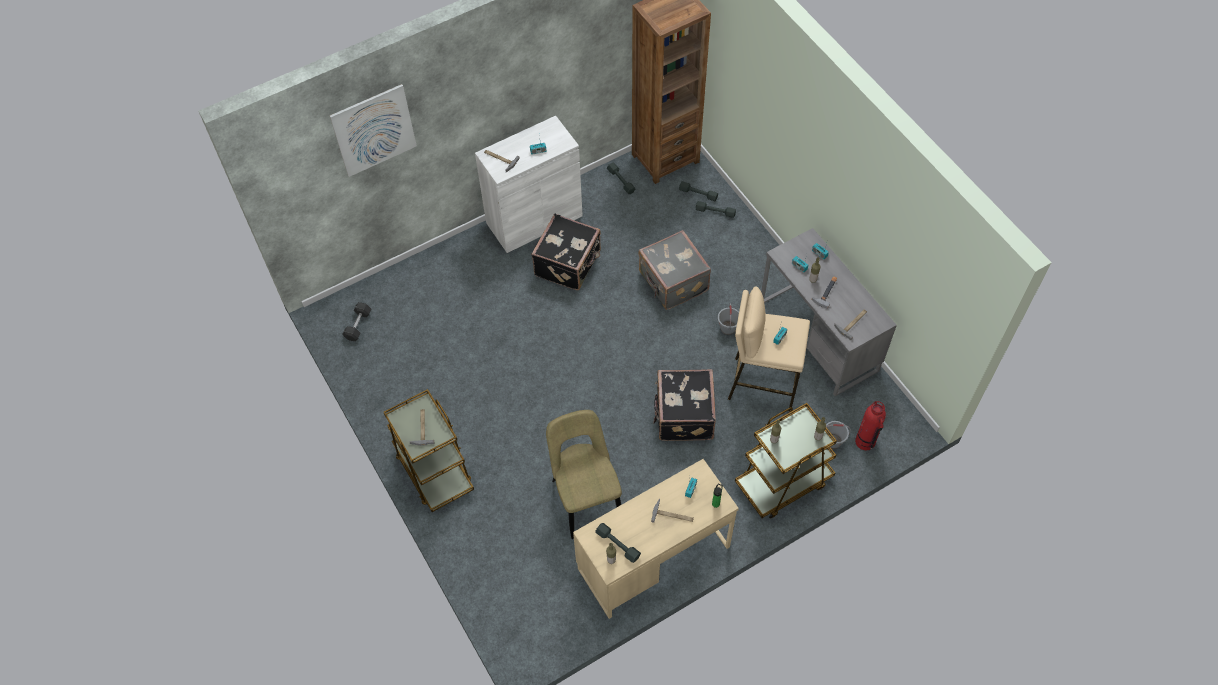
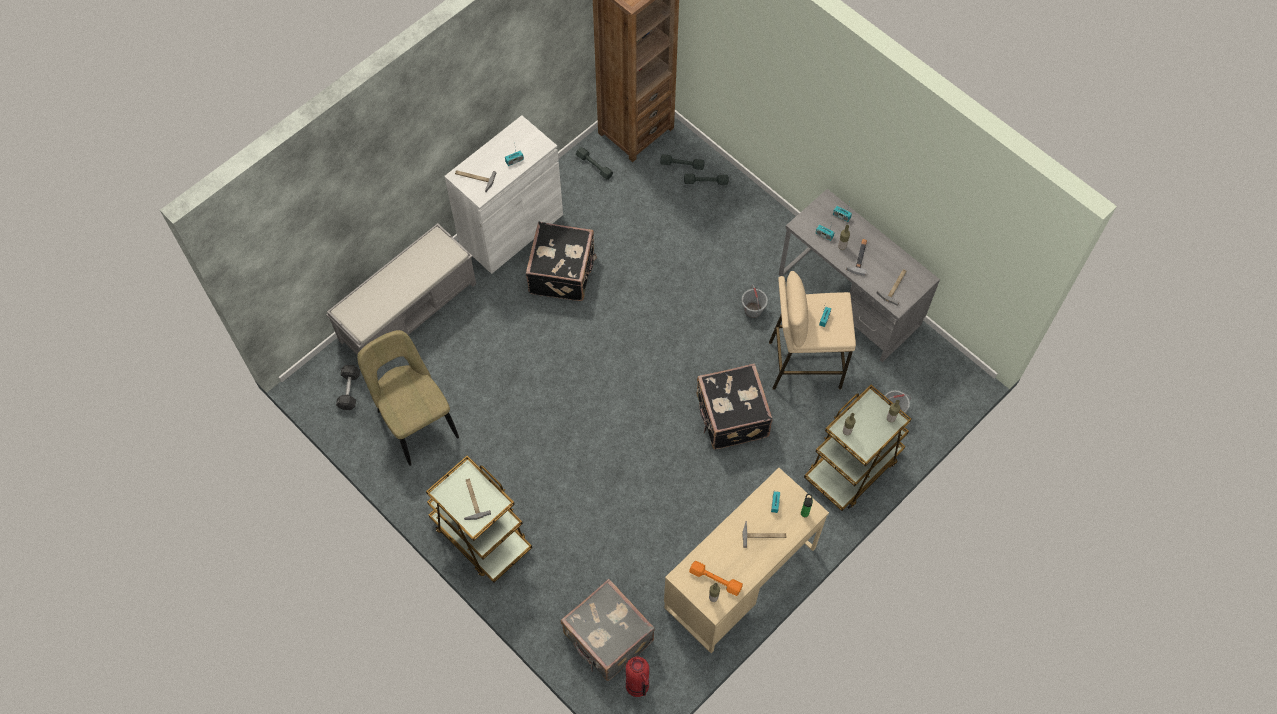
camera: 15 degrees left, 5 degrees up
picture [330,84,417,177] -> none
beige chair [546,410,622,539] -> beige chair moved to [357,330,459,466]
grey dumbbell [595,523,641,563] -> orange dumbbell [689,561,743,596]
grey suitcase [638,230,711,310] -> grey suitcase moved to [561,579,655,681]
fire extinguisher [855,401,886,451] -> fire extinguisher moved to [626,656,649,697]
none -> grey bench [326,223,476,355]

